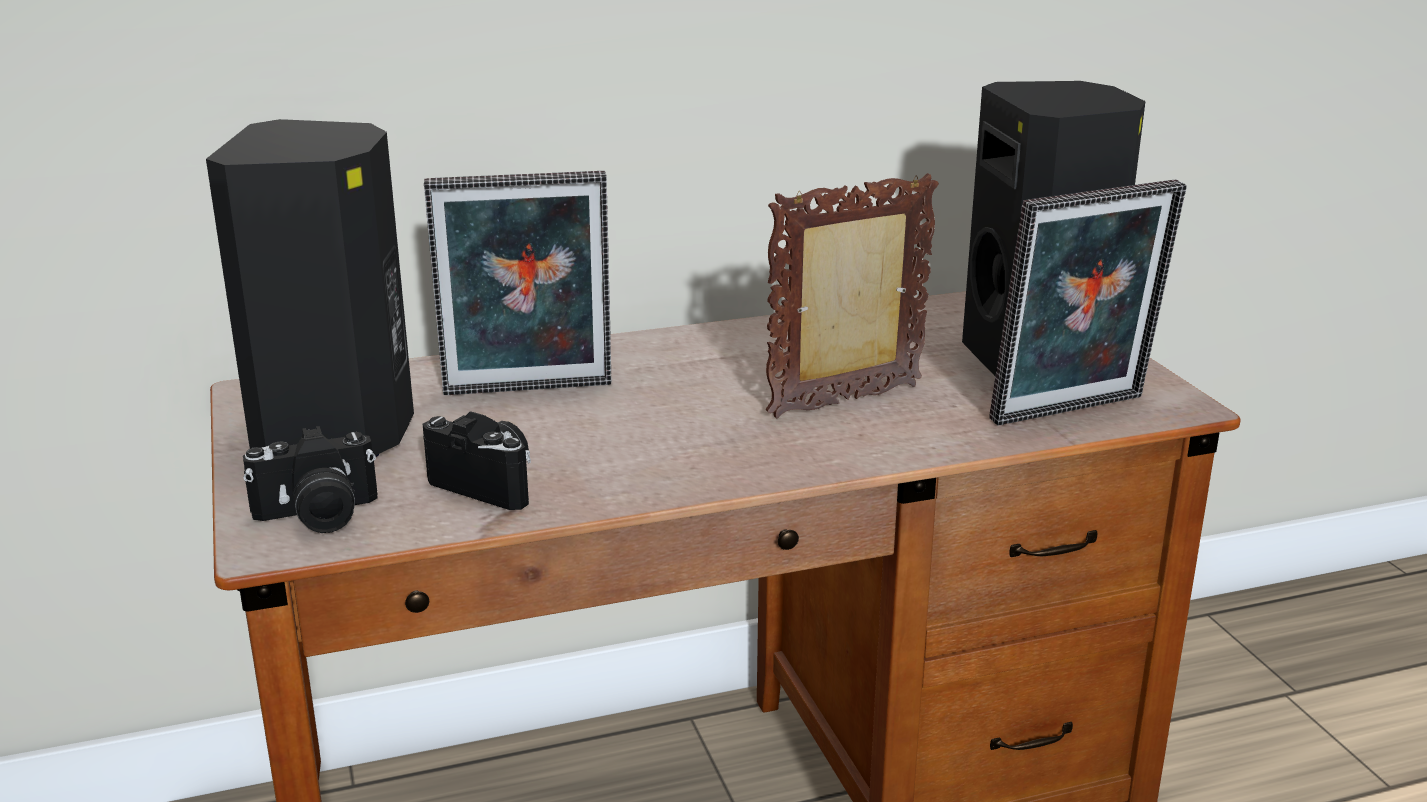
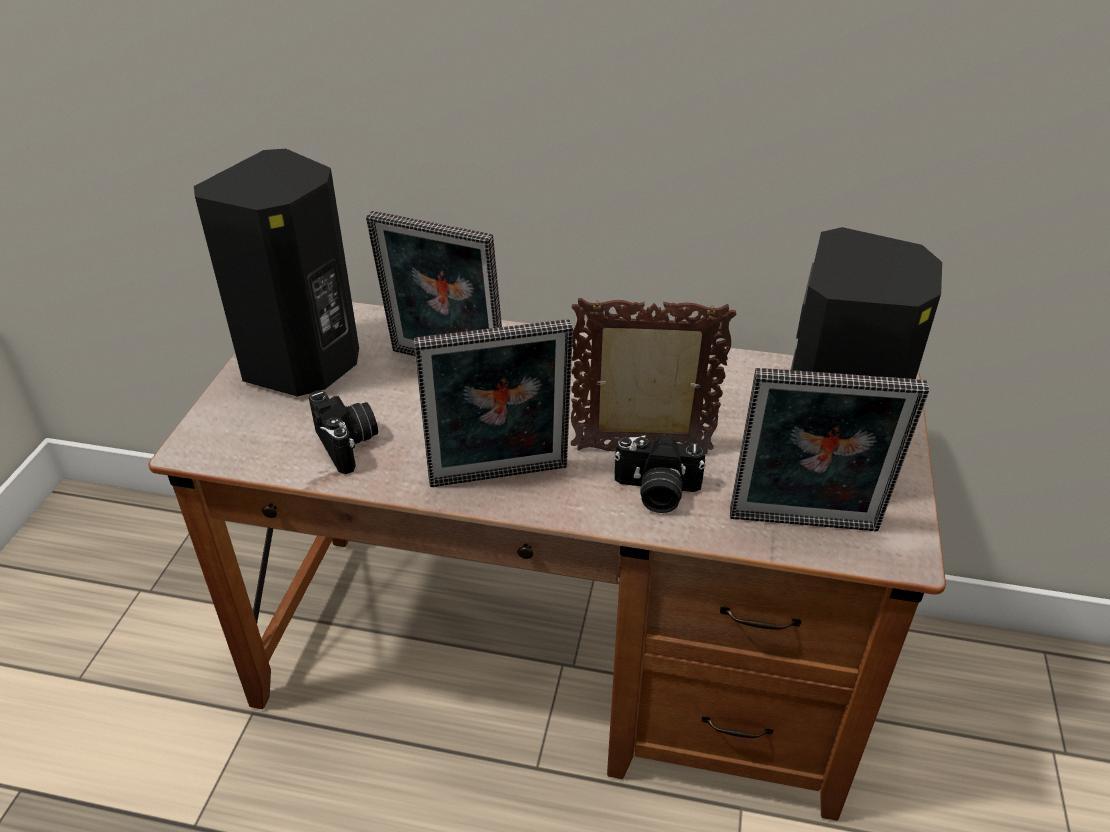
camera: 30 degrees right, 15 degrees up
camera [243,426,378,533] -> camera moved to [614,433,706,513]
none -> picture frame [414,319,573,487]

